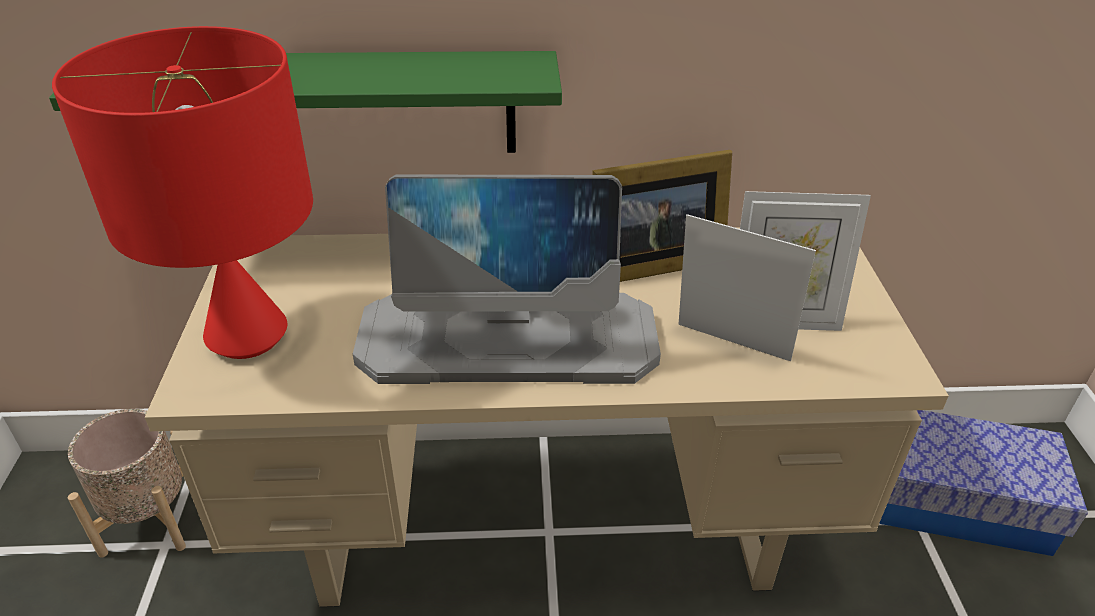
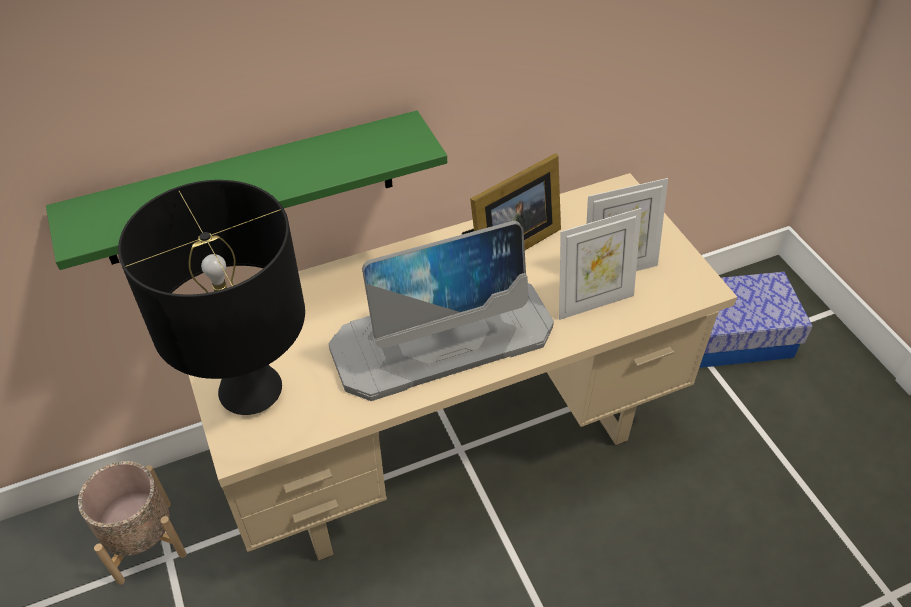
camera: 20 degrees left, 10 degrees up
red table lamp [52,26,313,359] -> black table lamp [118,180,305,415]
picture frame [678,214,816,361] -> picture frame turned 150 degrees clockwise [559,208,642,320]

